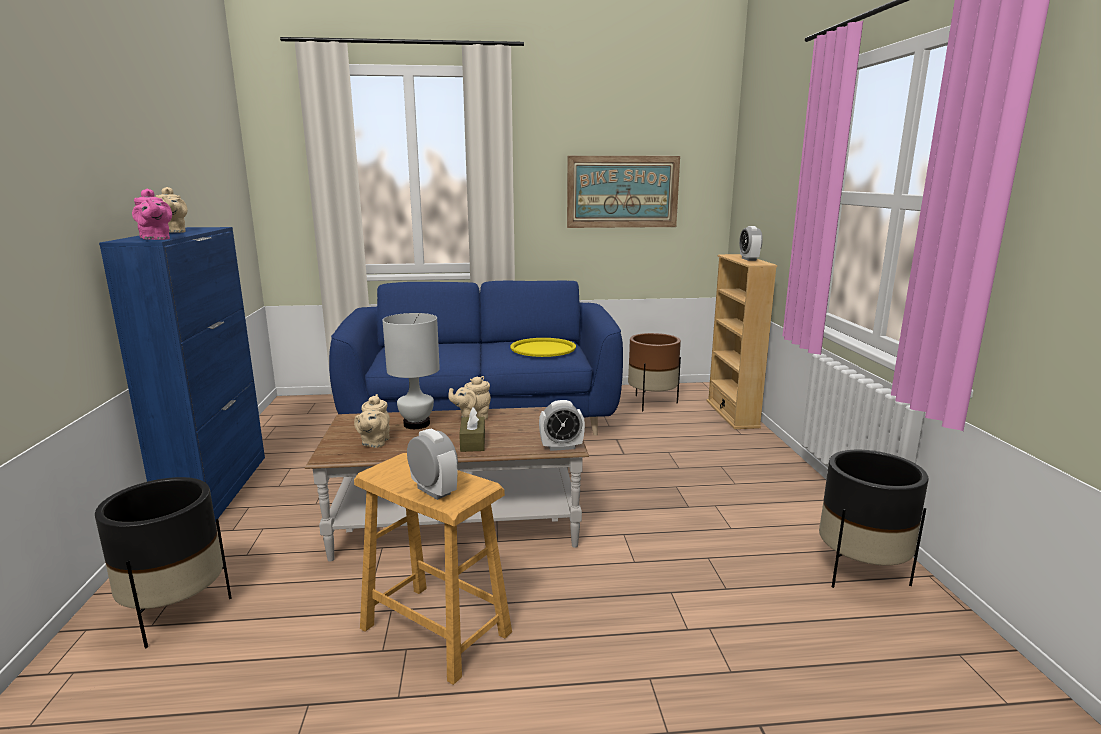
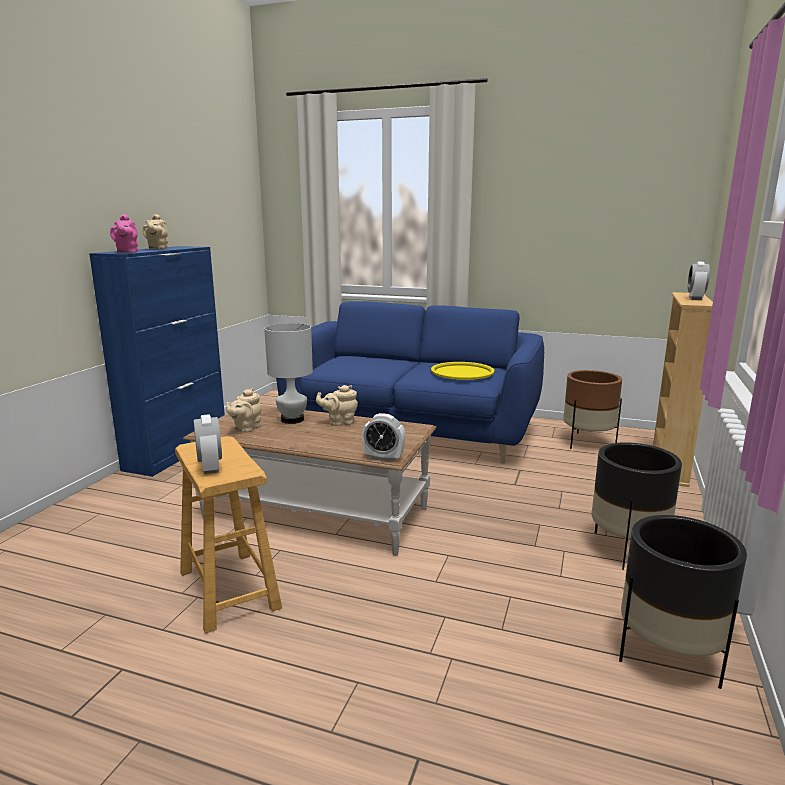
camera: 25 degrees right, 0 degrees up
black planter [95,477,232,648] -> black planter moved to [591,442,682,570]
brown tissue box [459,407,485,452] -> none
picture [567,156,680,228] -> none

